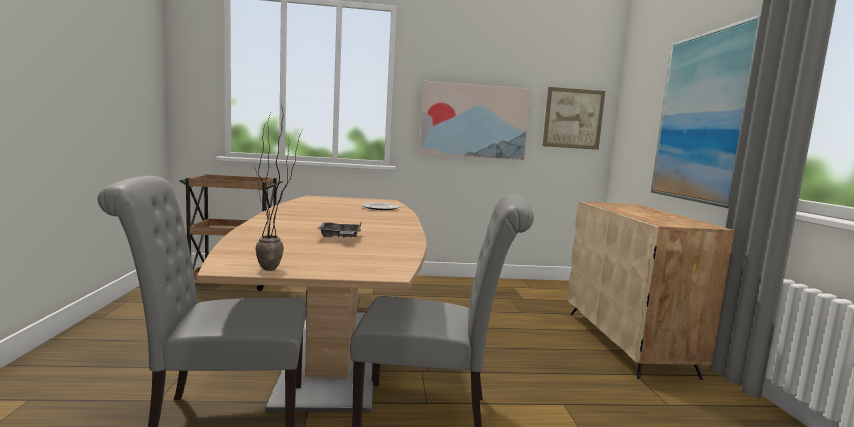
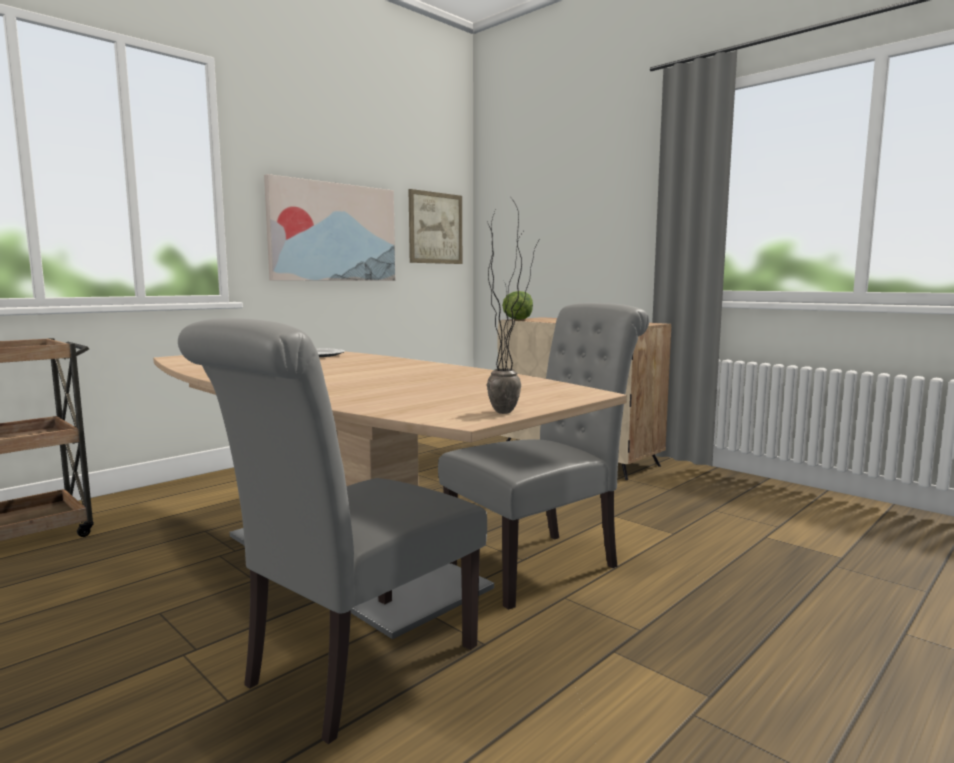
camera: 40 degrees left, 0 degrees up
grey tray [317,221,362,238] -> none
picture [651,14,761,208] -> none
none -> lettuce [502,291,533,320]

